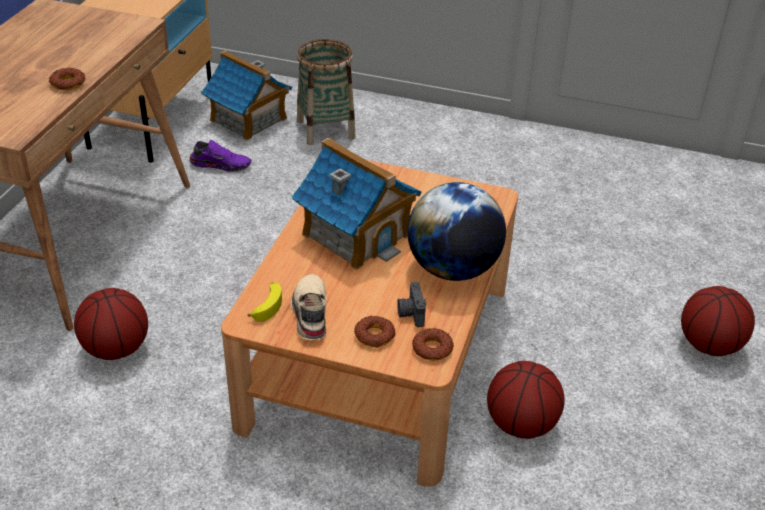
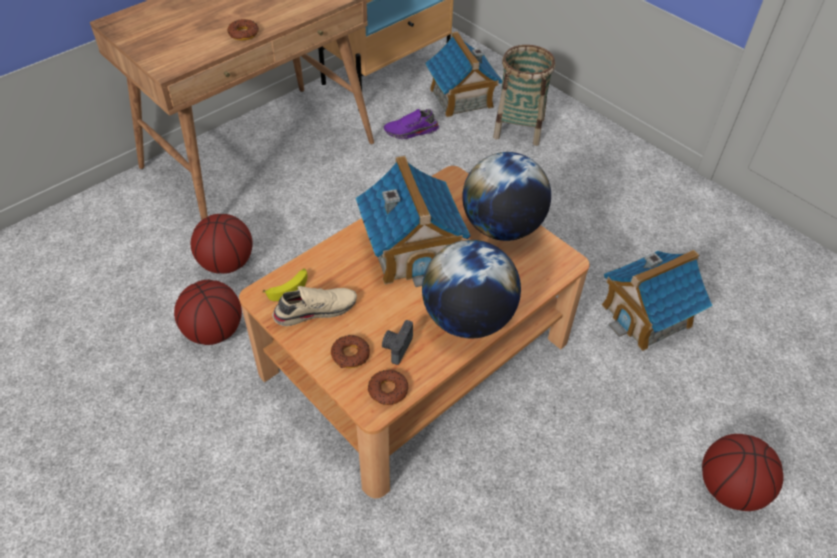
camera: 30 degrees right, 10 degrees up
purple shoe [189,140,252,172] -> purple shoe turned 135 degrees clockwise [384,109,439,139]
beige shoe [291,274,327,340] -> beige shoe turned 45 degrees clockwise [272,286,357,326]
basketball [487,361,565,439] -> basketball moved to [174,280,242,345]
none -> globe [462,152,551,241]
none -> toy house [602,250,713,351]

